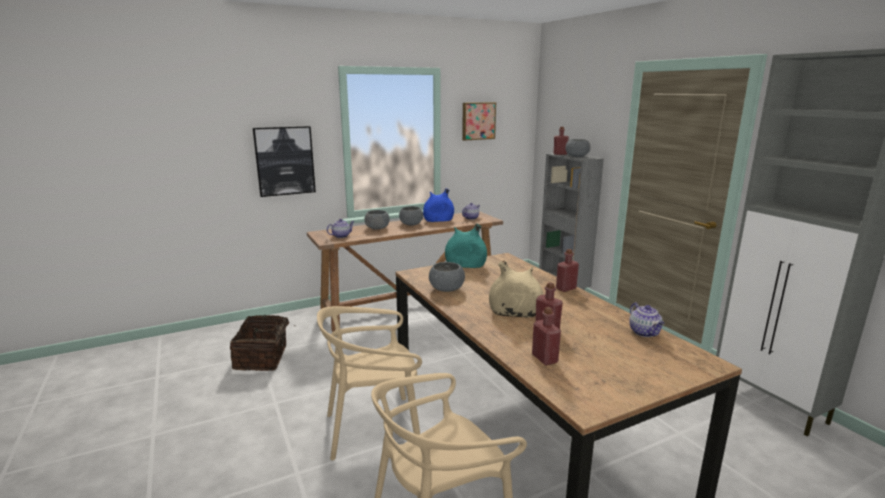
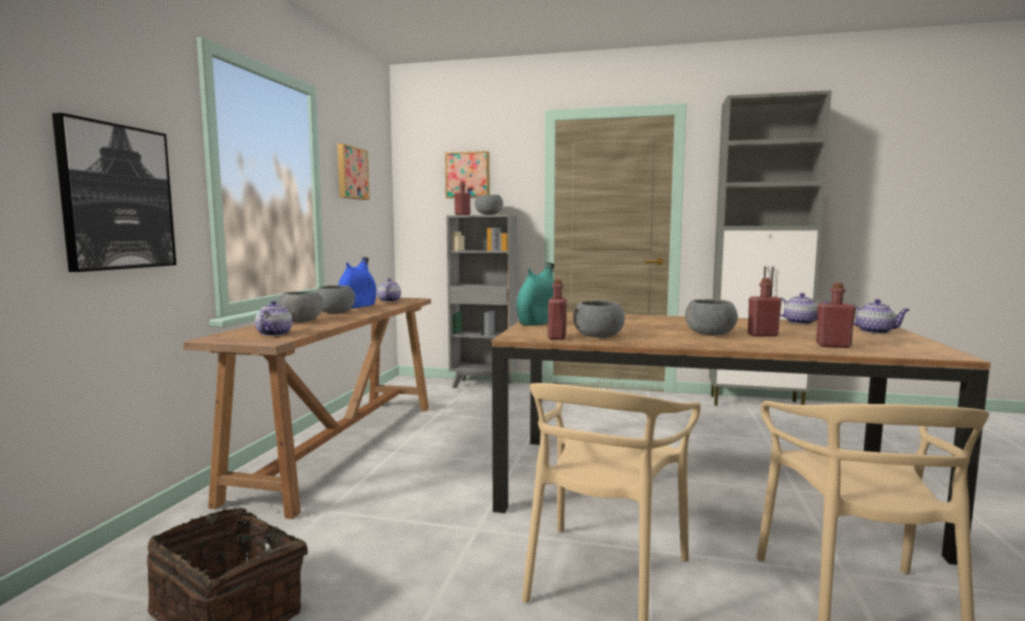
camera: 50 degrees left, 10 degrees down
beige vase [489,260,543,317] -> grey bowl [685,299,738,336]
red bottle [556,249,579,292] -> red bottle moved to [548,279,567,340]
none -> picture [445,151,489,198]
none -> teapot [853,299,910,334]

